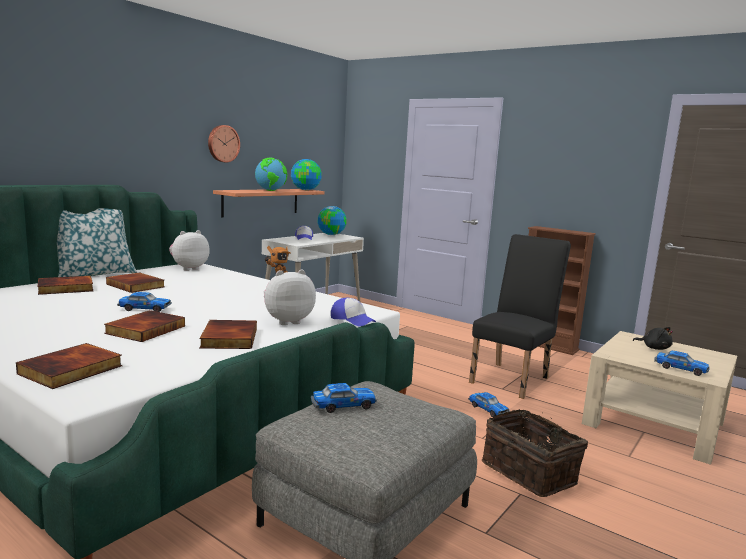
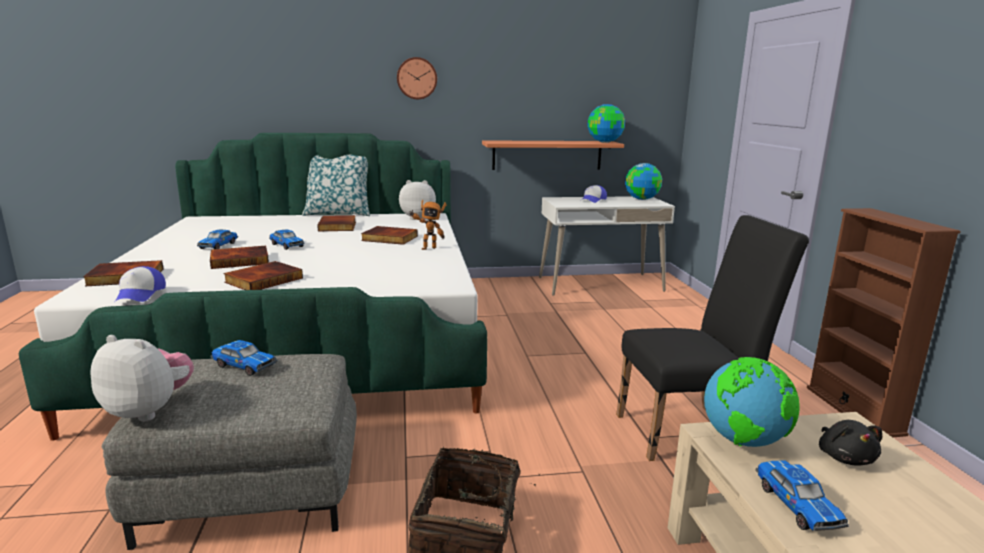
camera: 45 degrees right, 5 degrees up
book [37,276,93,295] -> book moved to [361,226,418,245]
wall clock [208,125,240,163] -> wall clock moved to [397,57,437,99]
globe [255,158,287,191] -> globe moved to [704,357,800,447]
plush toy [264,269,316,325] -> plush toy moved to [90,335,194,422]
cap [331,297,376,326] -> cap moved to [115,266,166,302]
toy car [468,392,509,417] -> toy car moved to [197,230,238,249]

